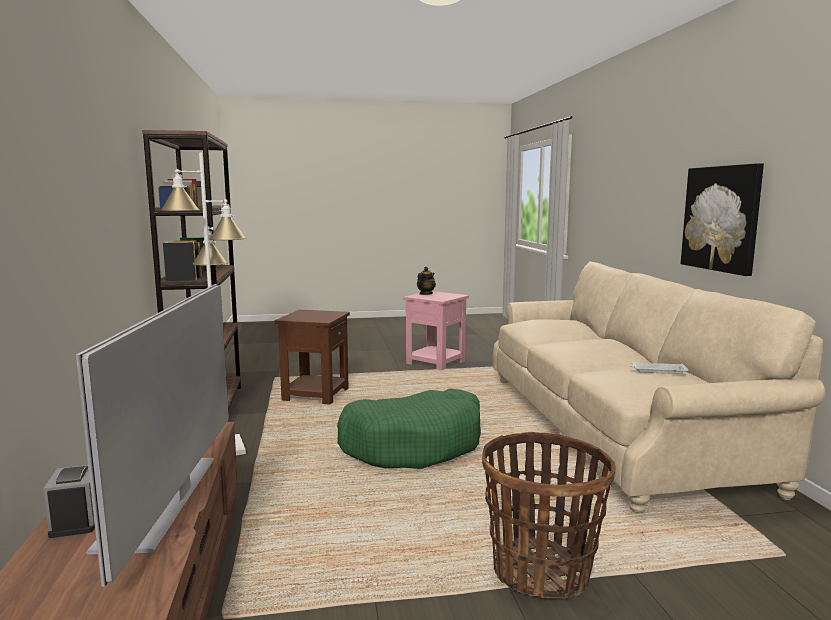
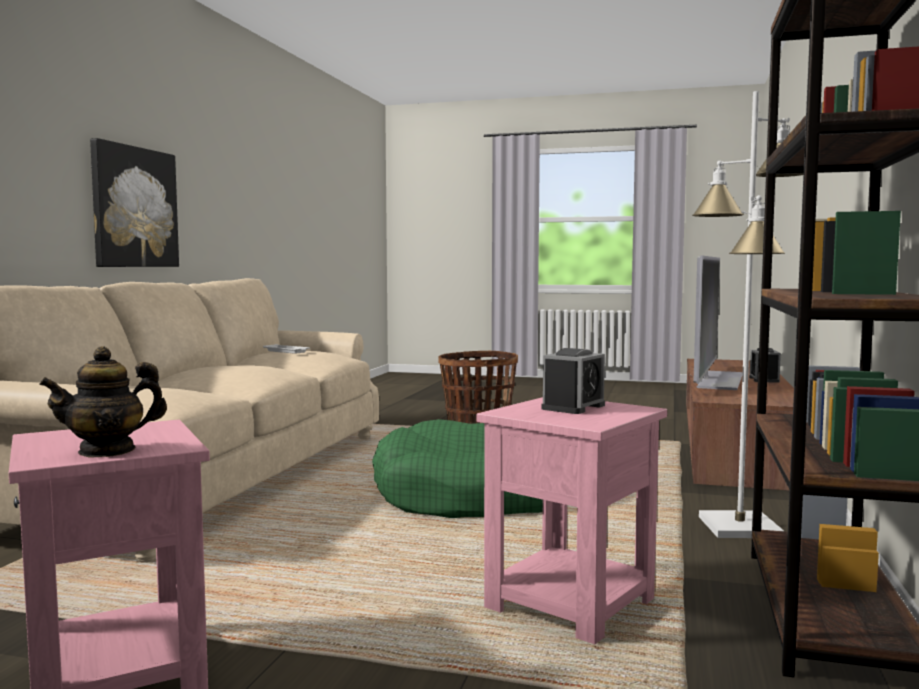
camera: 155 degrees left, 5 degrees down
brown side table [274,310,350,405] -> pink side table [477,397,667,644]
none -> alarm clock [541,348,605,414]

